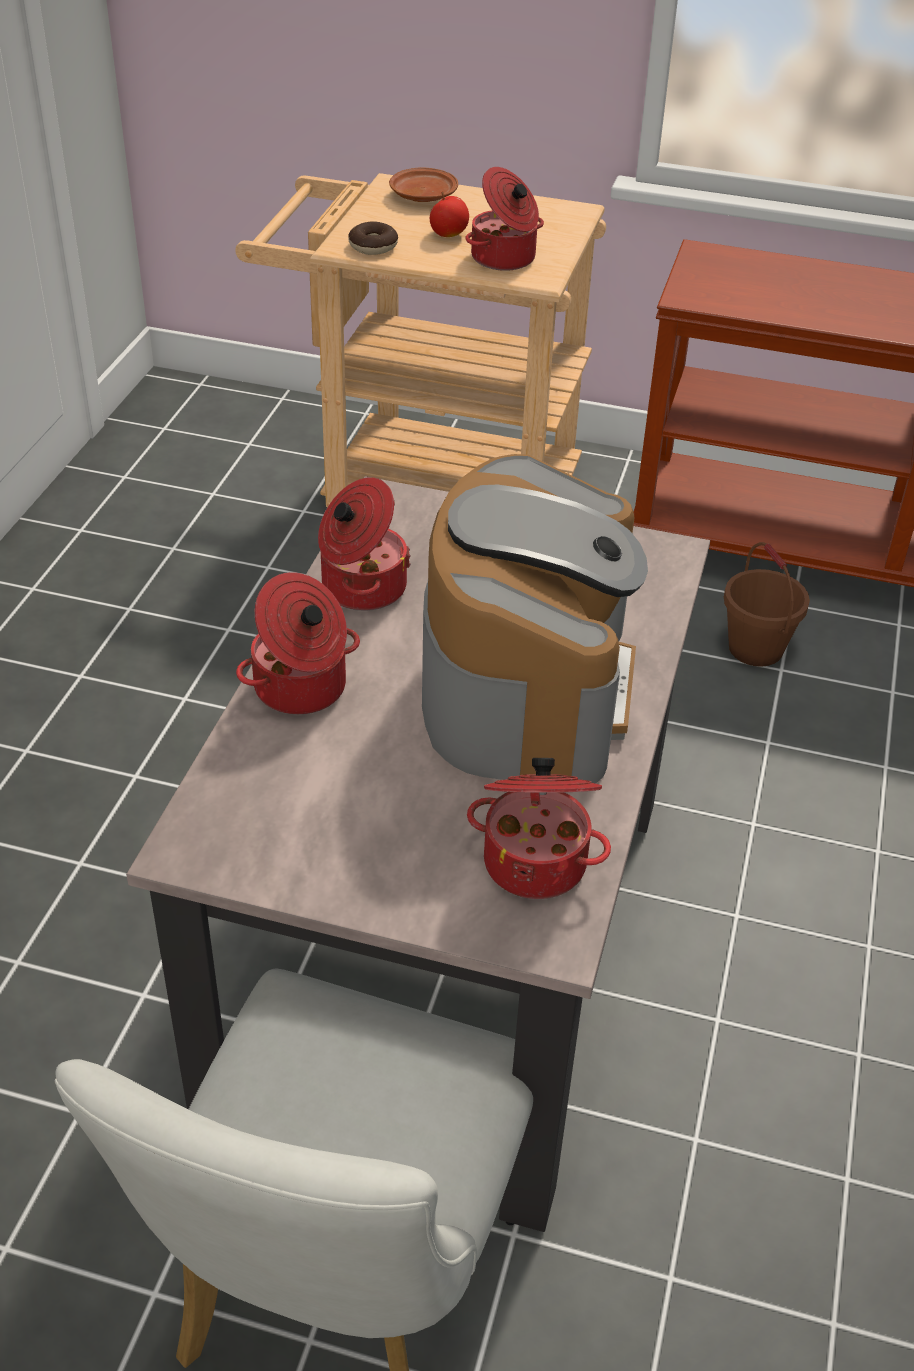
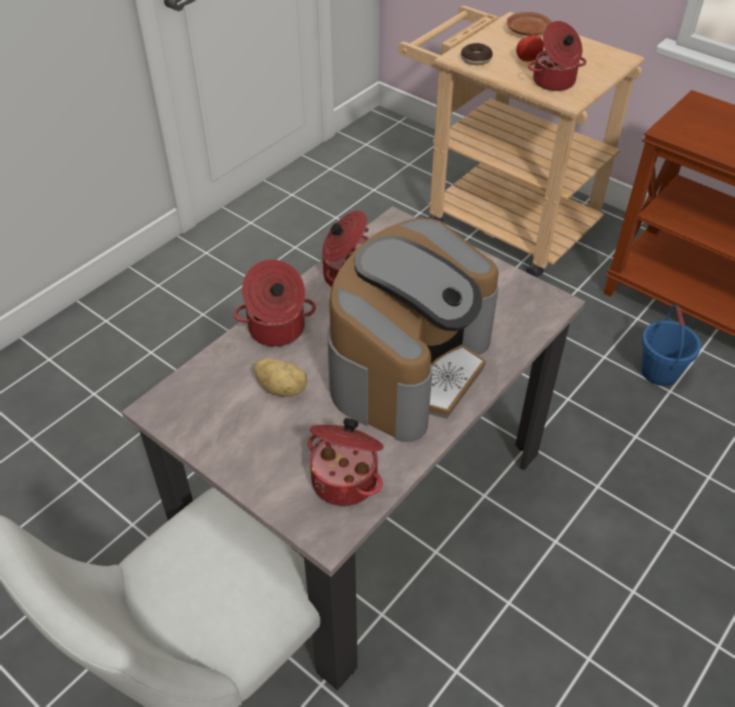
camera: 25 degrees right, 5 degrees up
brown bucket [724,542,810,667] -> blue bucket [641,305,701,386]
none -> potato [254,358,307,397]

